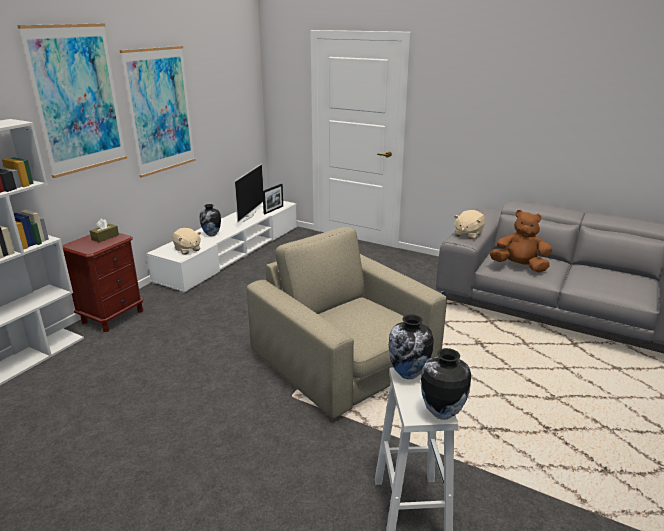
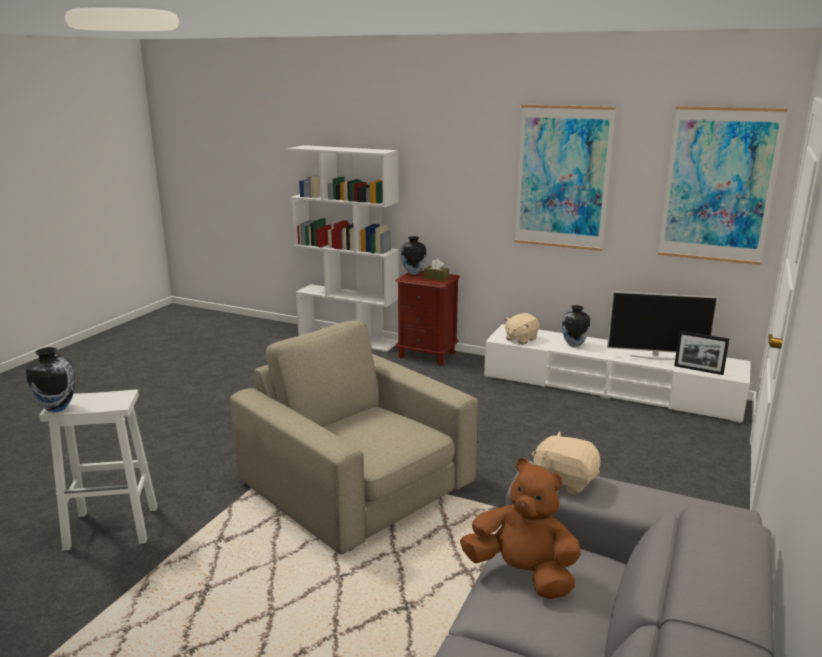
camera: 85 degrees right, 5 degrees down
picture [17,23,127,178] -> picture moved to [658,106,788,265]
beige armchair [247,227,447,419] -> beige armchair turned 90 degrees counterclockwise [230,320,478,554]
vase [389,314,433,379] -> vase moved to [401,236,426,275]
brown plush toy [490,210,552,272] -> brown plush toy turned 75 degrees counterclockwise [460,458,581,599]

